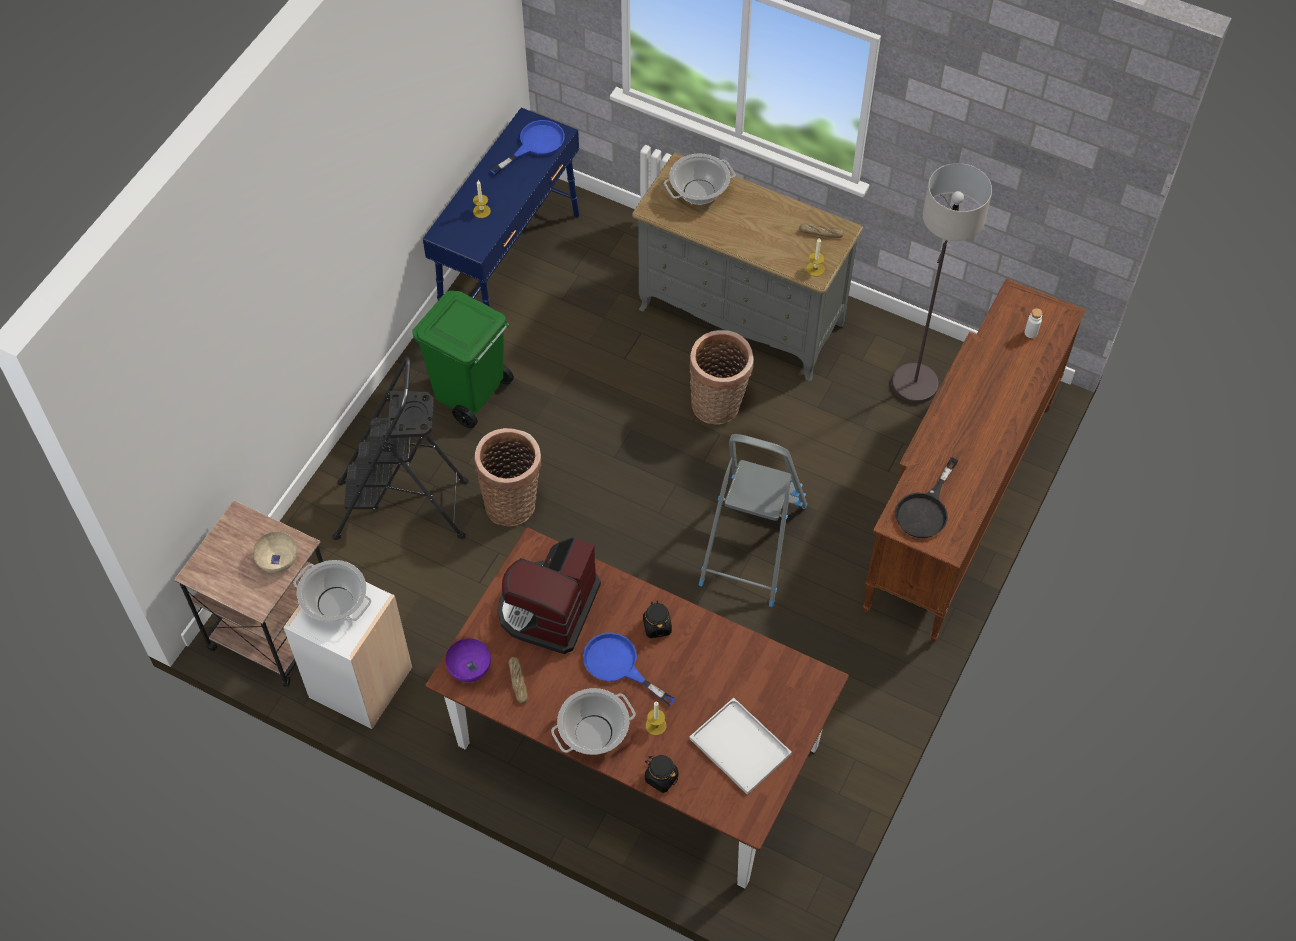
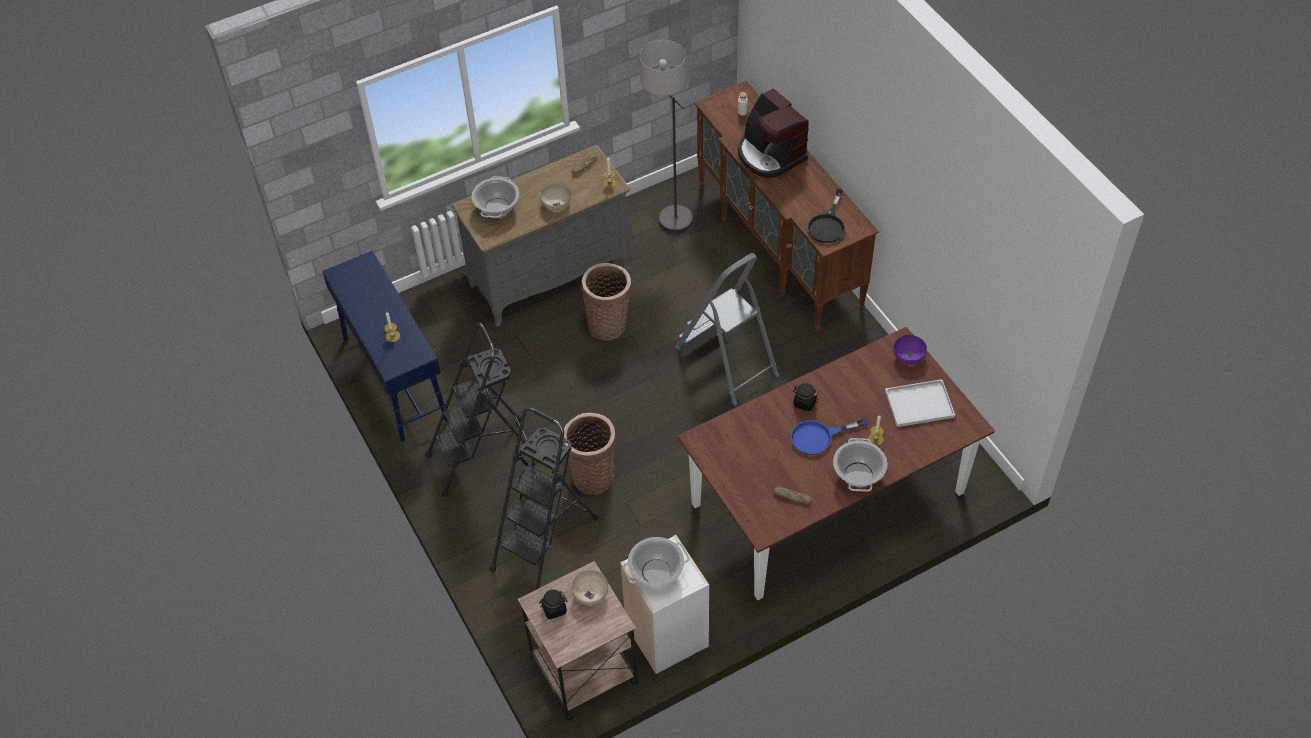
camera: 55 degrees left, 5 degrees down
green trash can [412,291,514,428] -> step ladder [425,322,527,497]
purple bowl [445,638,491,682] -> purple bowl moved to [894,335,927,365]
blue frying pan [490,120,565,175] -> none
coffee machine [498,537,601,654] -> coffee machine moved to [738,88,809,178]
black jar [645,755,679,793] -> black jar moved to [539,589,568,619]
black frying pan [895,457,958,538] -> black frying pan turned 45 degrees clockwise [807,189,845,243]
none -> beige bowl [540,183,571,211]

